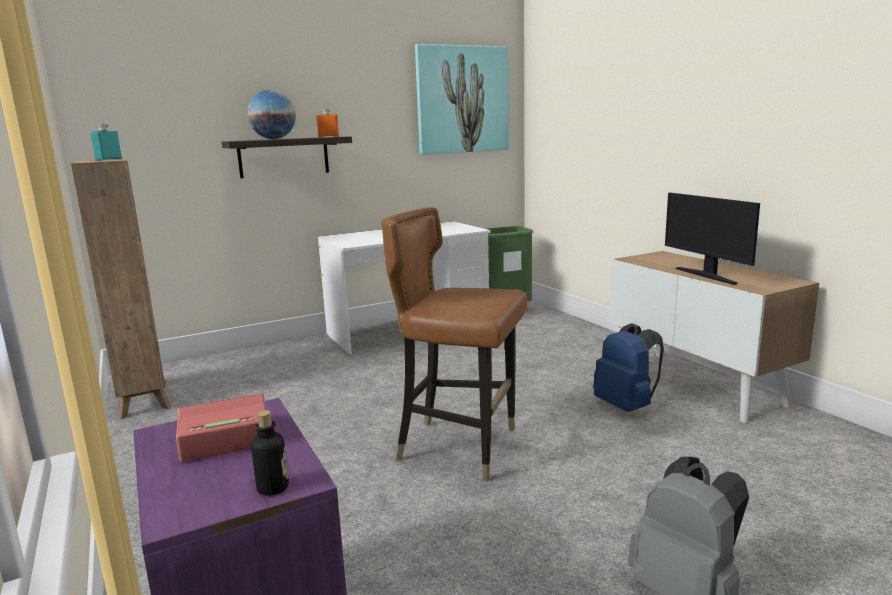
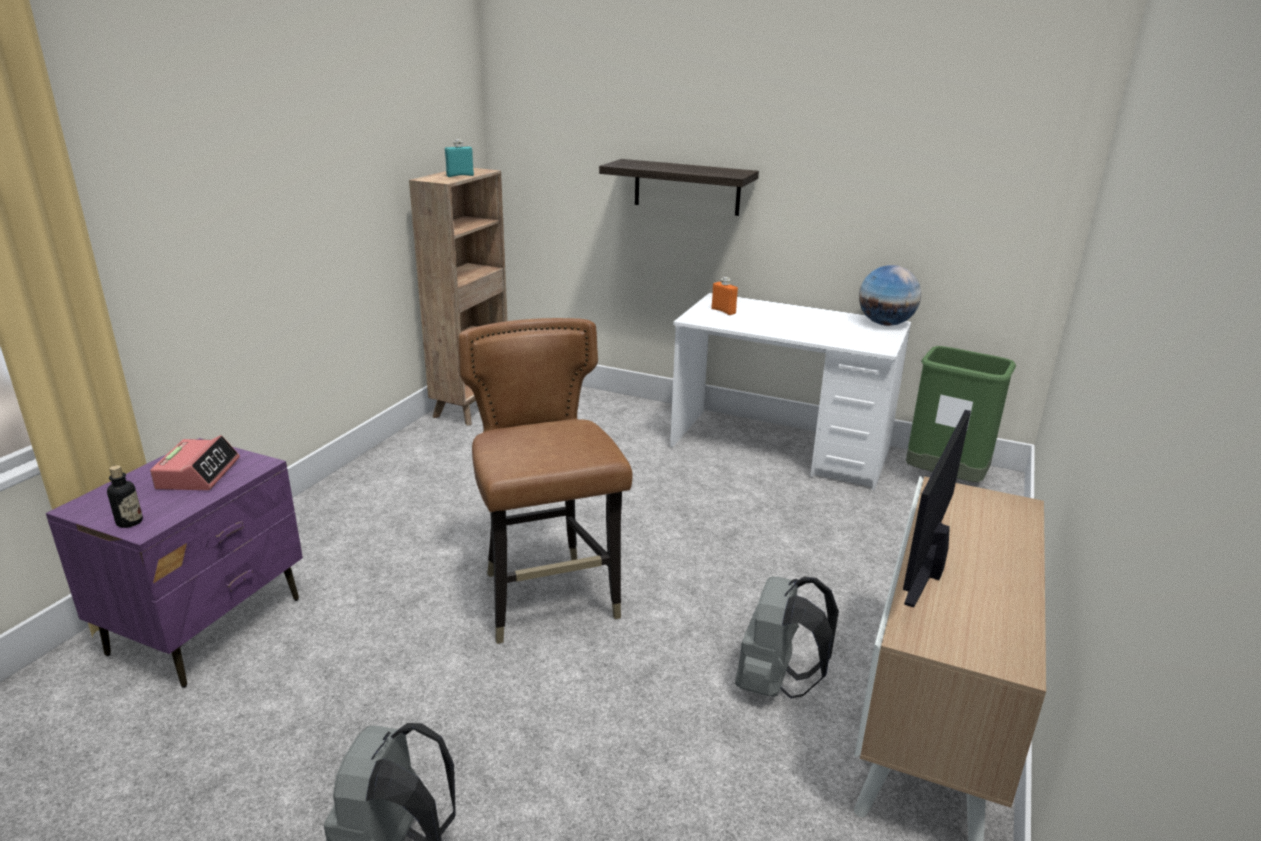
camera: 50 degrees right, 10 degrees up
alarm clock [176,394,266,462] -> alarm clock turned 60 degrees clockwise [150,435,240,490]
globe [247,90,296,139] -> globe moved to [859,265,921,326]
orange bottle [317,109,339,137] -> orange bottle moved to [711,277,738,315]
picture [415,44,509,155] -> none
blue backpack [593,323,664,412] -> grey backpack [735,576,839,699]

